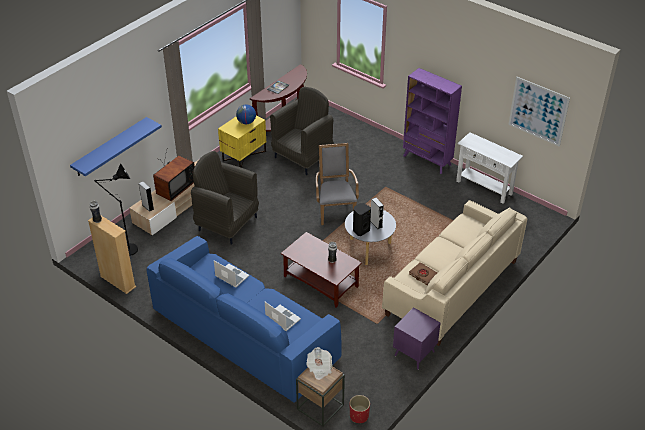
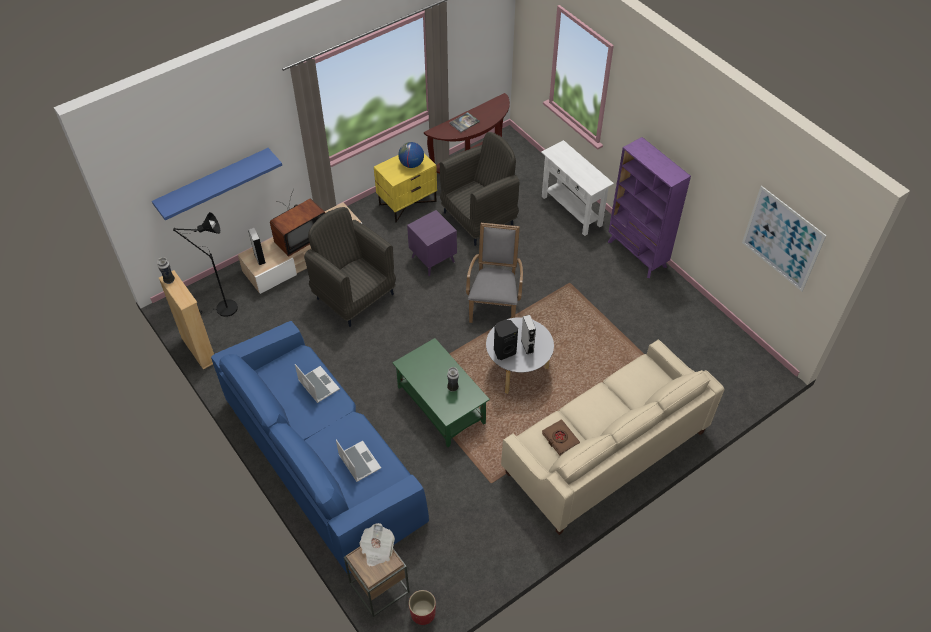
camera: 15 degrees right, 10 degrees up
brown coffee table [281,232,362,308] -> green coffee table [392,338,490,447]
purple side table [393,307,440,370] -> purple side table moved to [407,210,457,276]
white console table [456,132,523,204] -> white console table moved to [541,140,614,236]

